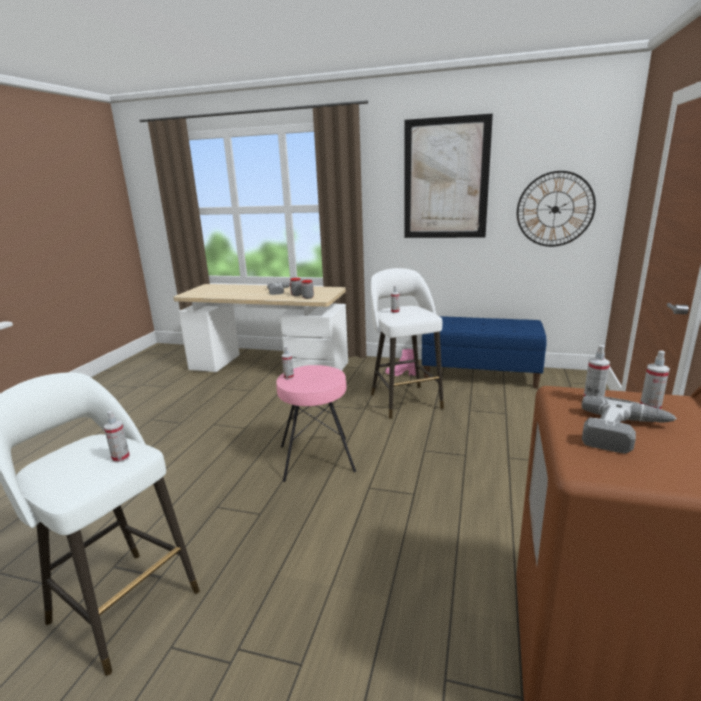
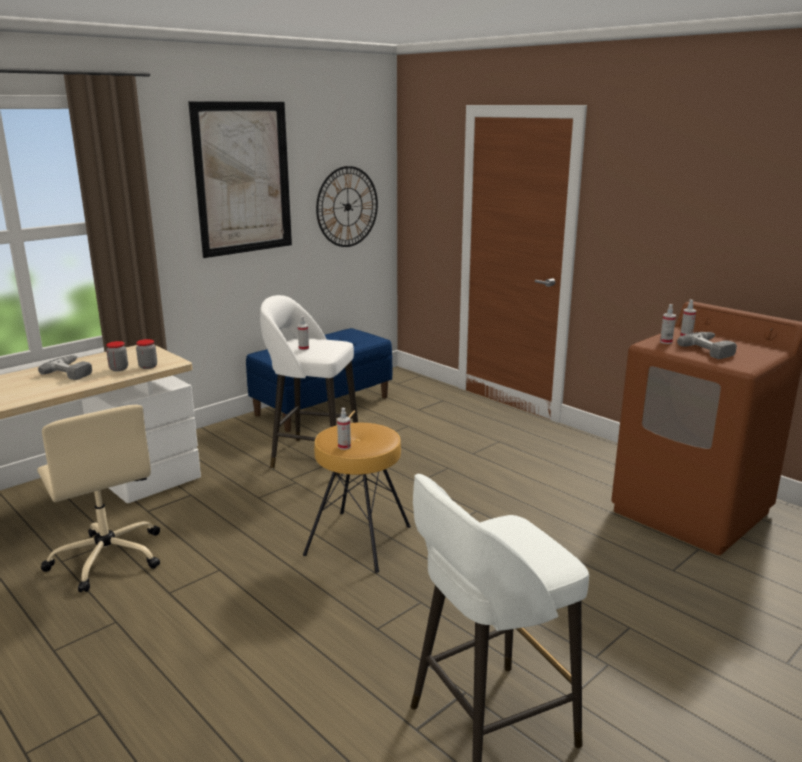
camera: 60 degrees left, 0 degrees up
spray bottle [104,411,130,462] -> none
pink stool [276,365,356,482] -> brown stool [303,423,411,573]
pink boot [385,349,416,376] -> none
none -> beige office chair [37,405,160,592]

